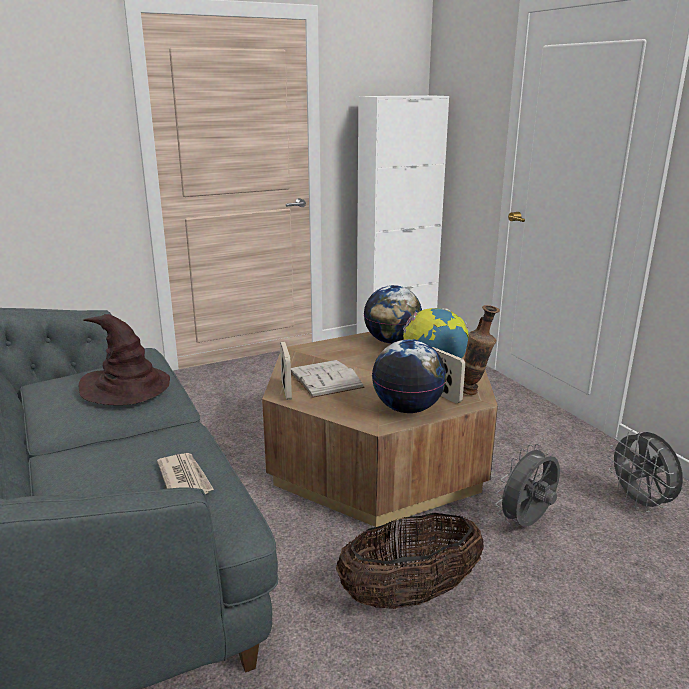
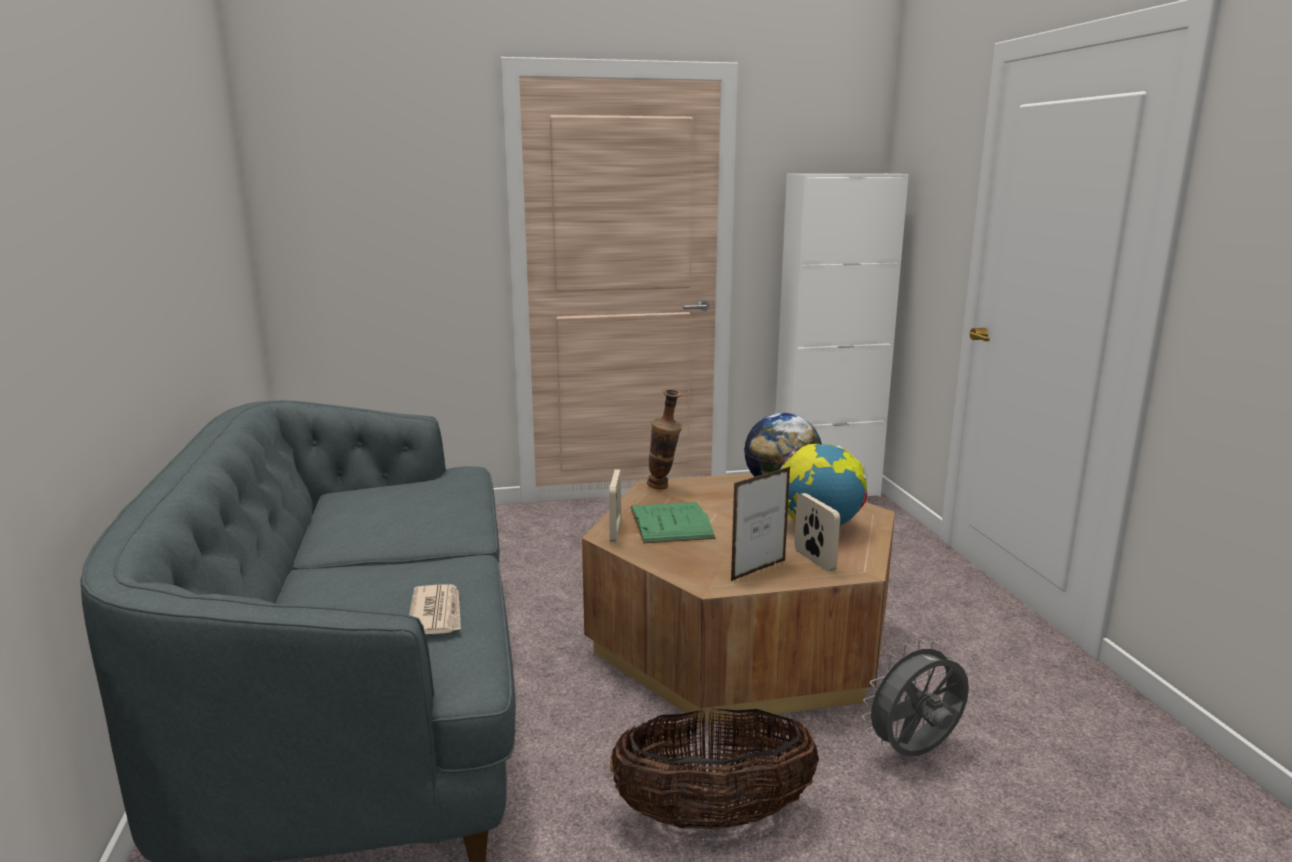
camera: 15 degrees right, 5 degrees down
brown hat [79,314,170,405] -> none
white book [291,360,365,398] -> green book [630,502,716,543]
globe [372,339,446,413] -> picture frame [731,467,790,581]
vase [463,305,500,395] -> vase moved to [647,389,682,490]
grey fan [608,430,683,512] -> none

